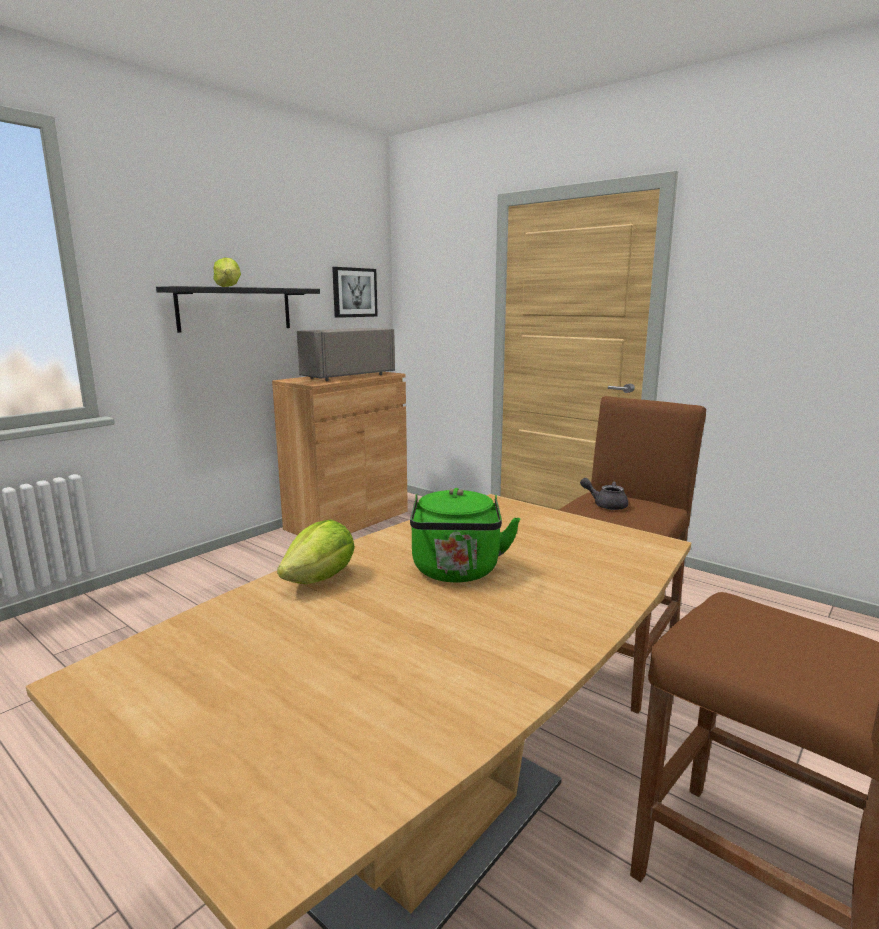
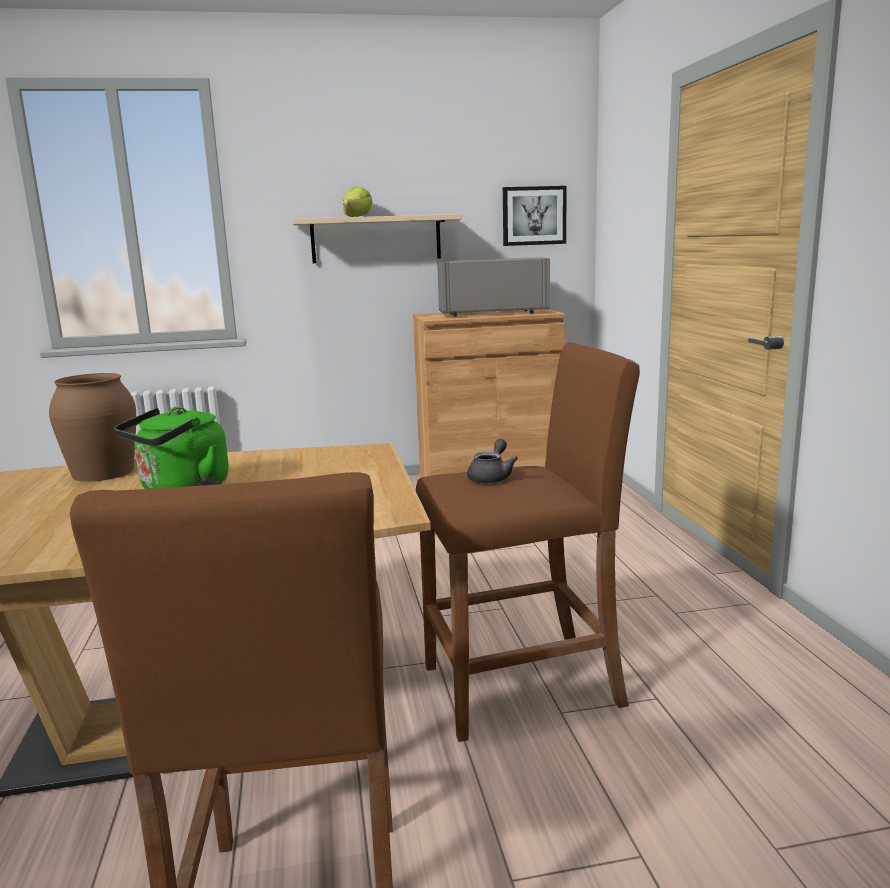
camera: 40 degrees right, 0 degrees up
black shelf [156,286,320,333] -> beige shelf [293,214,462,263]
lettuce [277,519,355,584] -> brown vase [49,373,136,482]
grey teapot [580,478,628,510] -> grey teapot turned 45 degrees clockwise [467,439,518,483]

